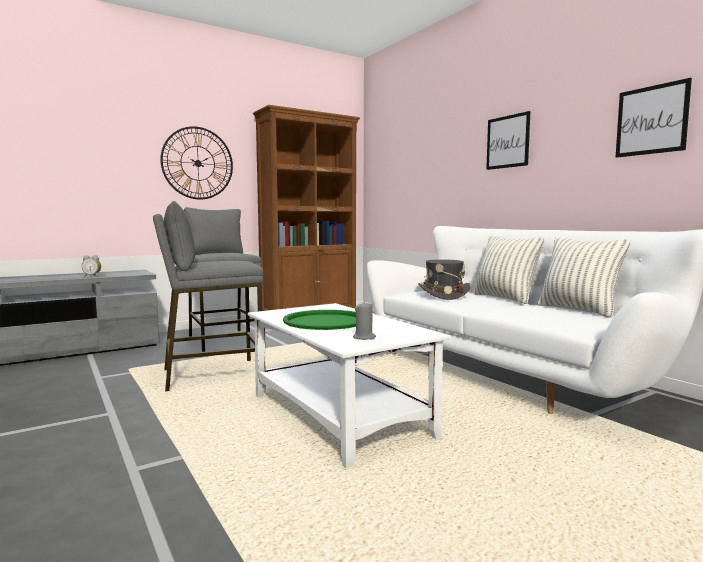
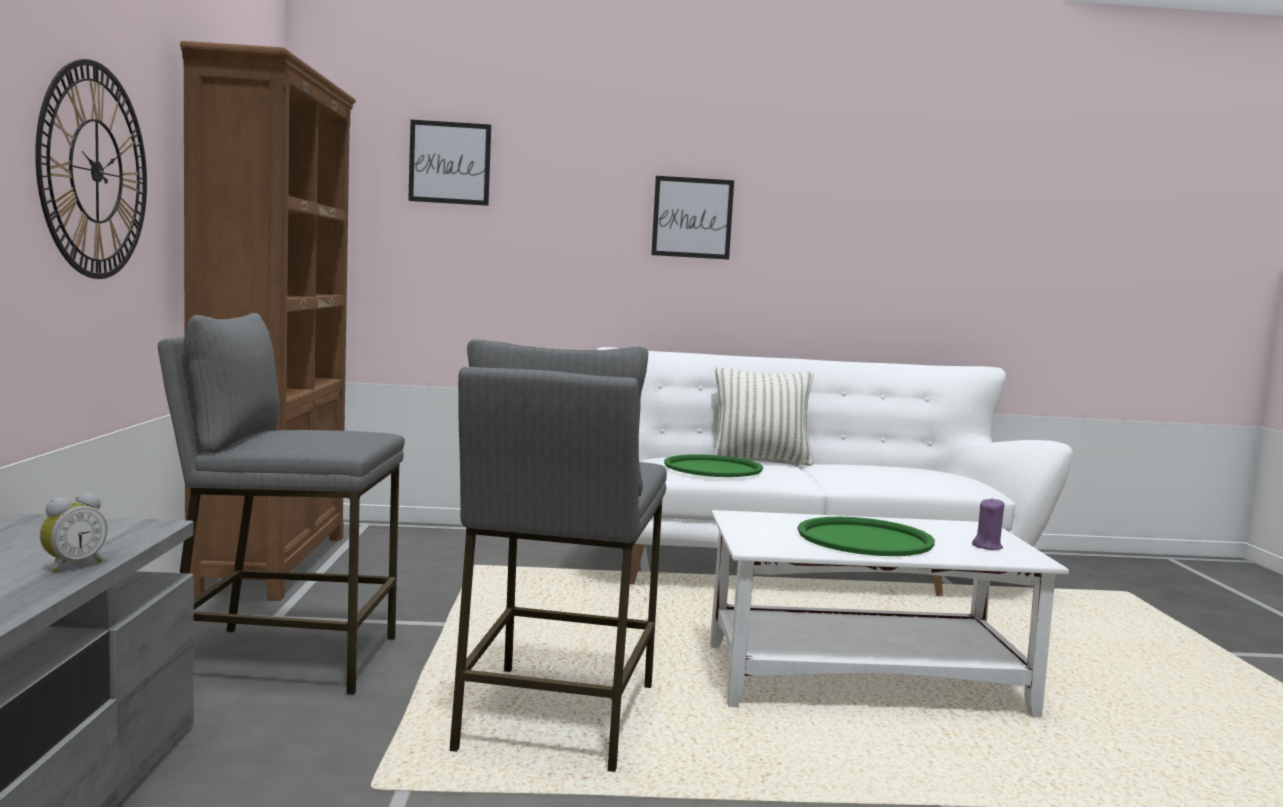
camera: 60 degrees left, 0 degrees up
grey candle [353,301,376,340] -> purple candle [972,497,1004,550]
grey hat [418,259,471,300] -> green tray [664,454,763,477]
pillow [538,237,631,318] -> none
picture [616,78,692,158] -> picture moved to [408,120,491,206]

